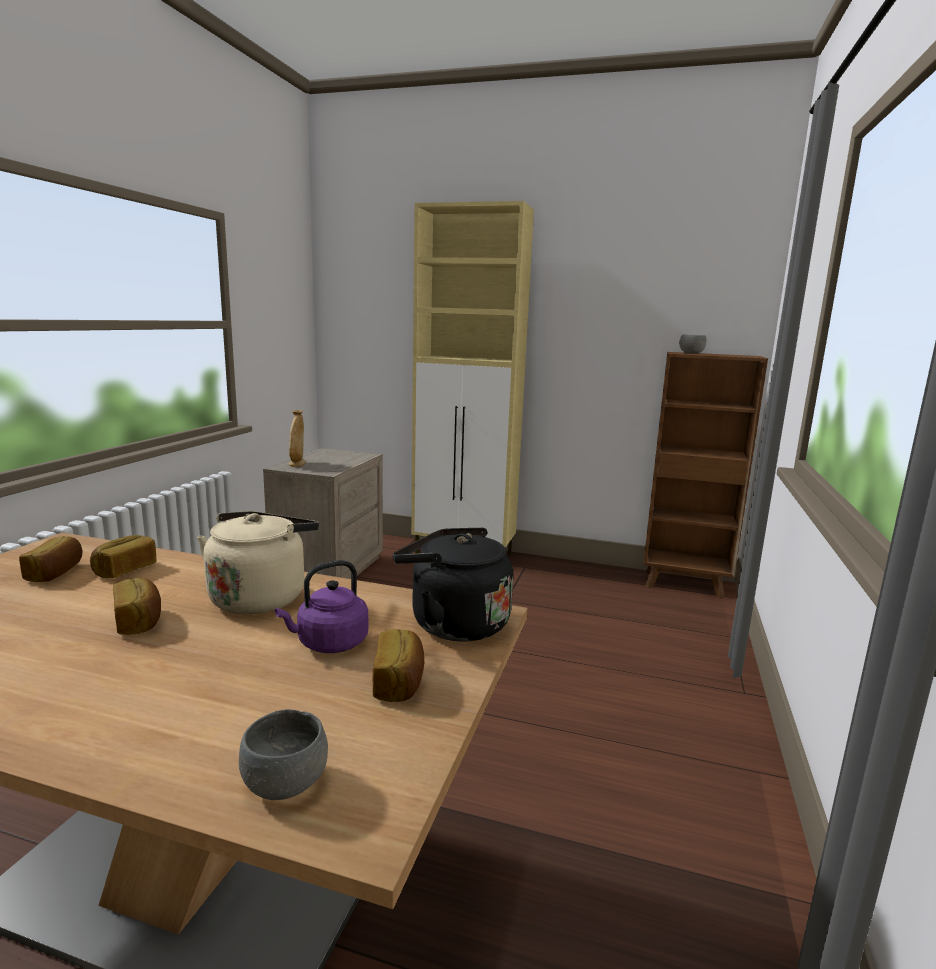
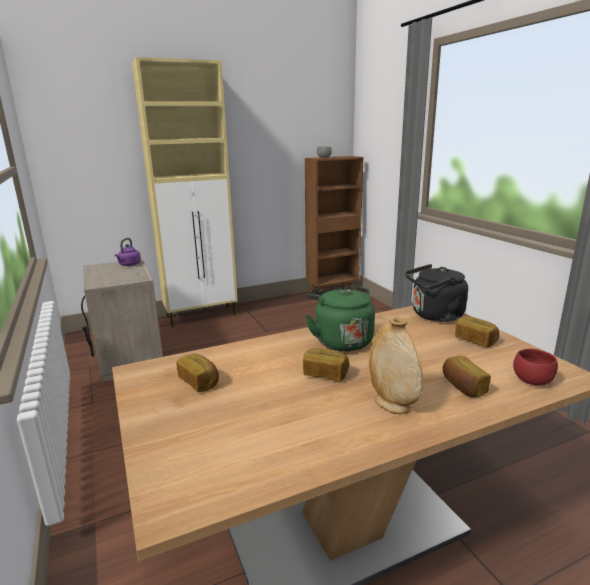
camera: 40 degrees left, 5 degrees up
bread [90,535,157,578] -> bread moved to [442,356,491,397]
beige kettle [197,511,319,614] -> green kettle [305,286,375,351]
grey bowl [239,709,328,800] -> red bowl [513,349,558,386]
purple kettle [275,560,368,653] -> purple kettle moved to [115,238,141,266]
beige vase [289,410,305,467] -> beige vase moved to [369,317,423,414]

